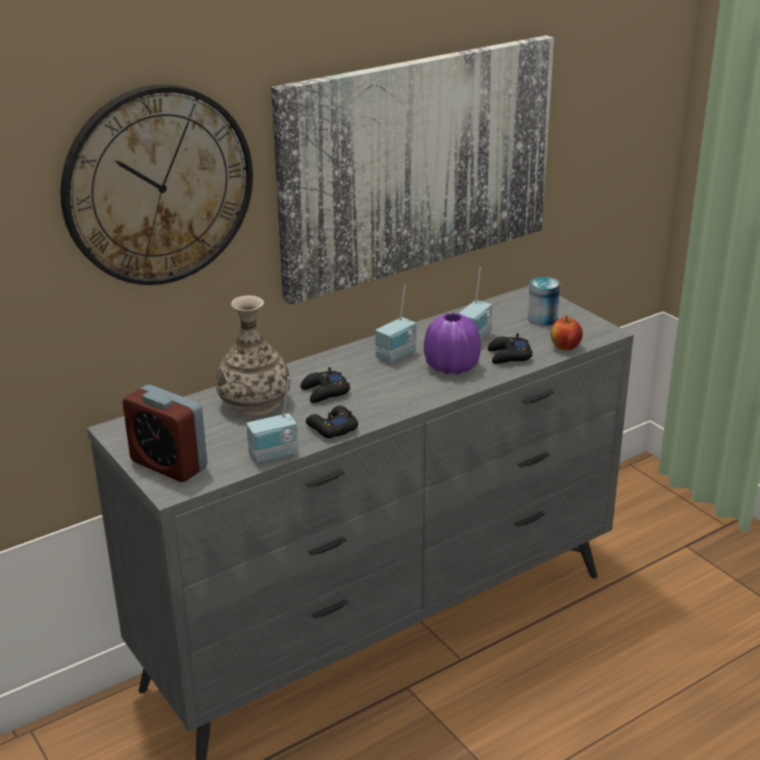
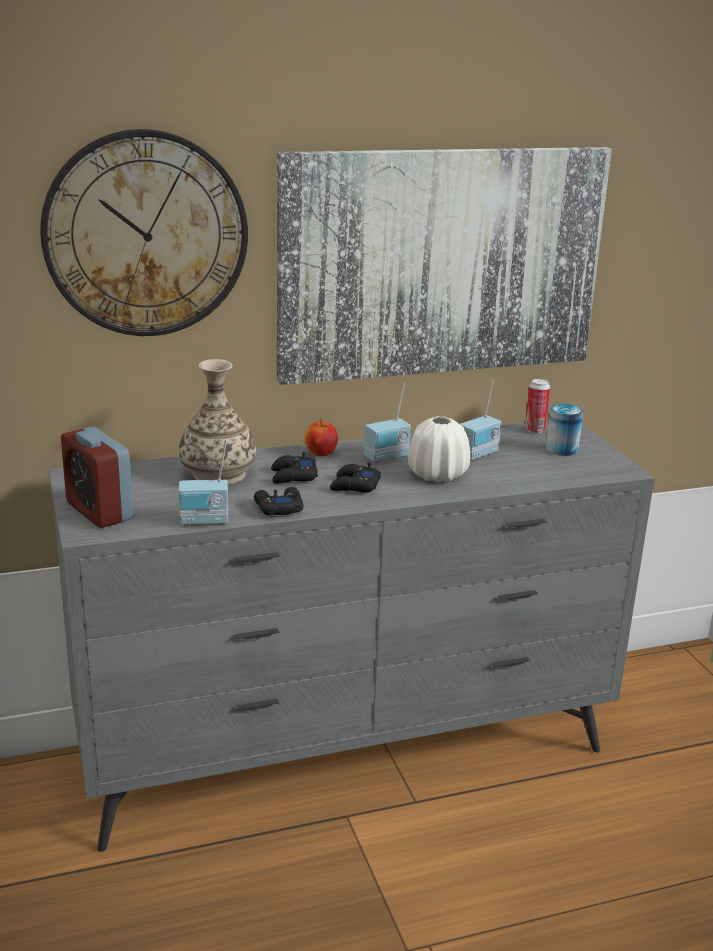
camera: 15 degrees right, 5 degrees down
purple vase [424,313,481,374] -> white vase [408,416,470,483]
black game controller [488,333,533,364] -> black game controller moved to [330,463,381,493]
apple [550,315,583,351] -> apple moved to [304,419,338,457]
none -> can [525,379,550,433]

